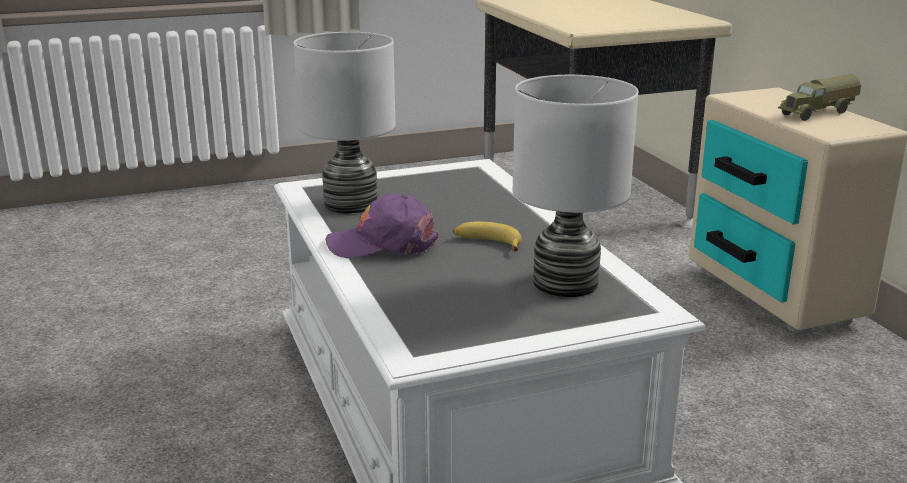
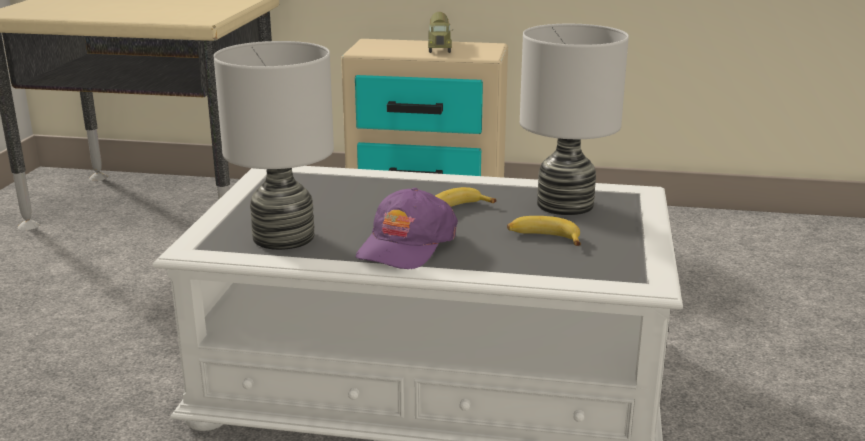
camera: 60 degrees left, 0 degrees up
none -> banana [507,216,581,246]

